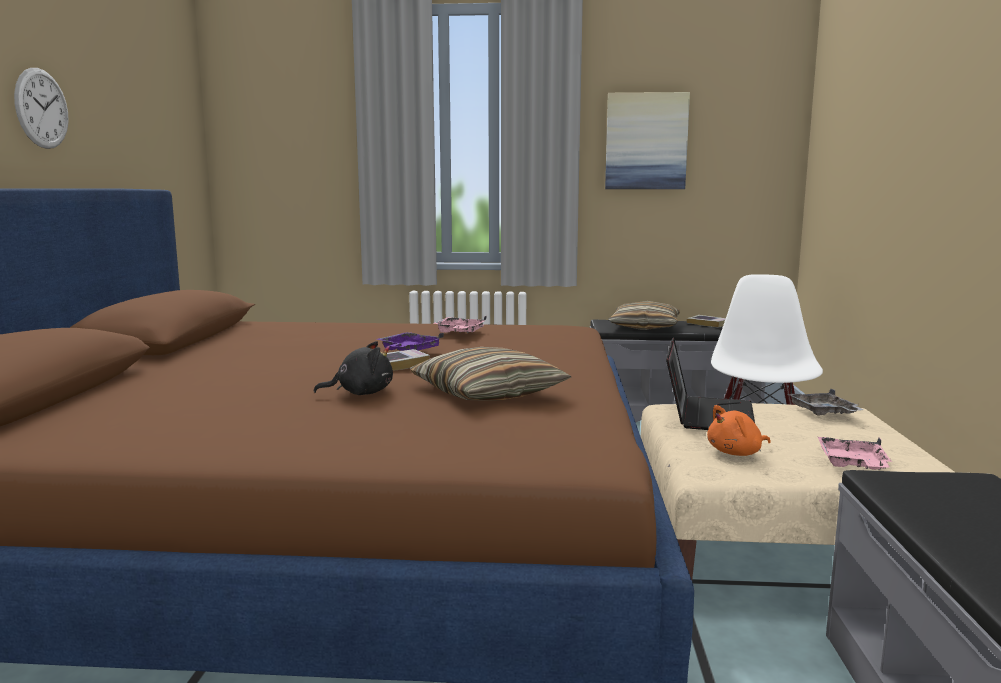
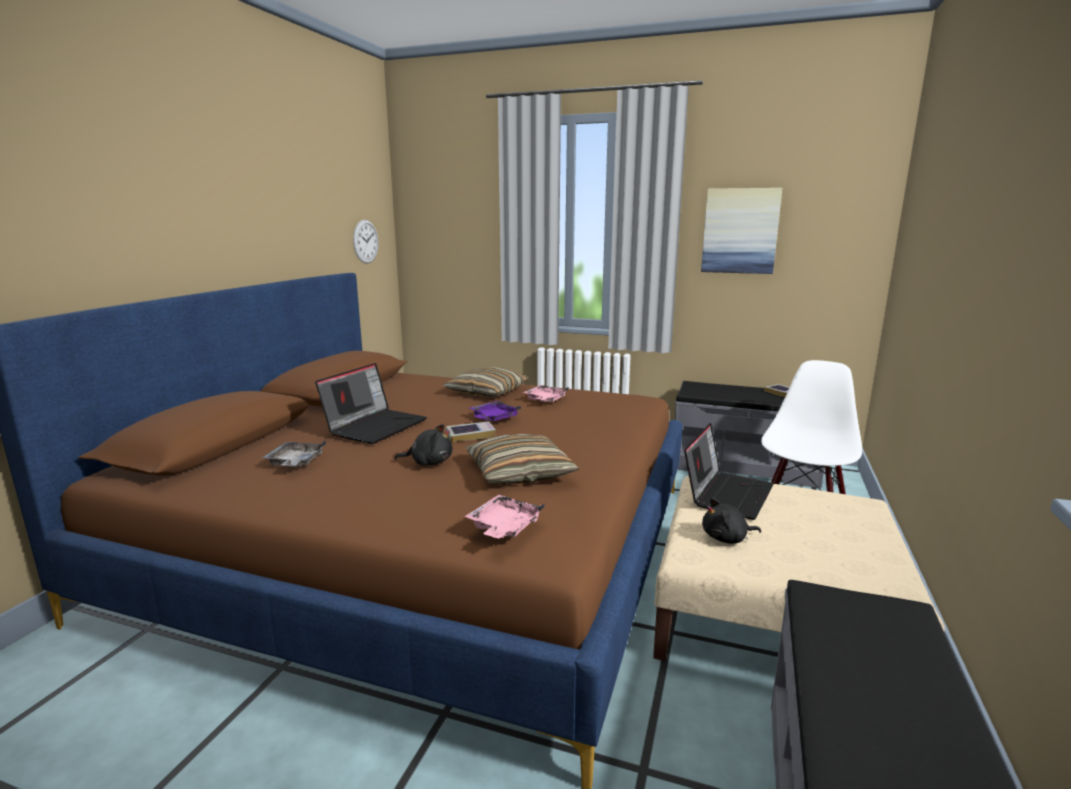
camera: 15 degrees right, 5 degrees up
wall clock [14,68,69,149] -> wall clock moved to [353,219,379,264]
pillow [608,301,680,330] -> pillow moved to [443,367,528,397]
orange plush toy [707,405,771,456] -> black plush toy [702,497,761,544]
grey tray [788,389,863,415] -> grey tray moved to [262,440,326,467]
pink tray [817,437,892,470] -> pink tray moved to [464,495,545,538]
none -> laptop [315,363,427,444]

